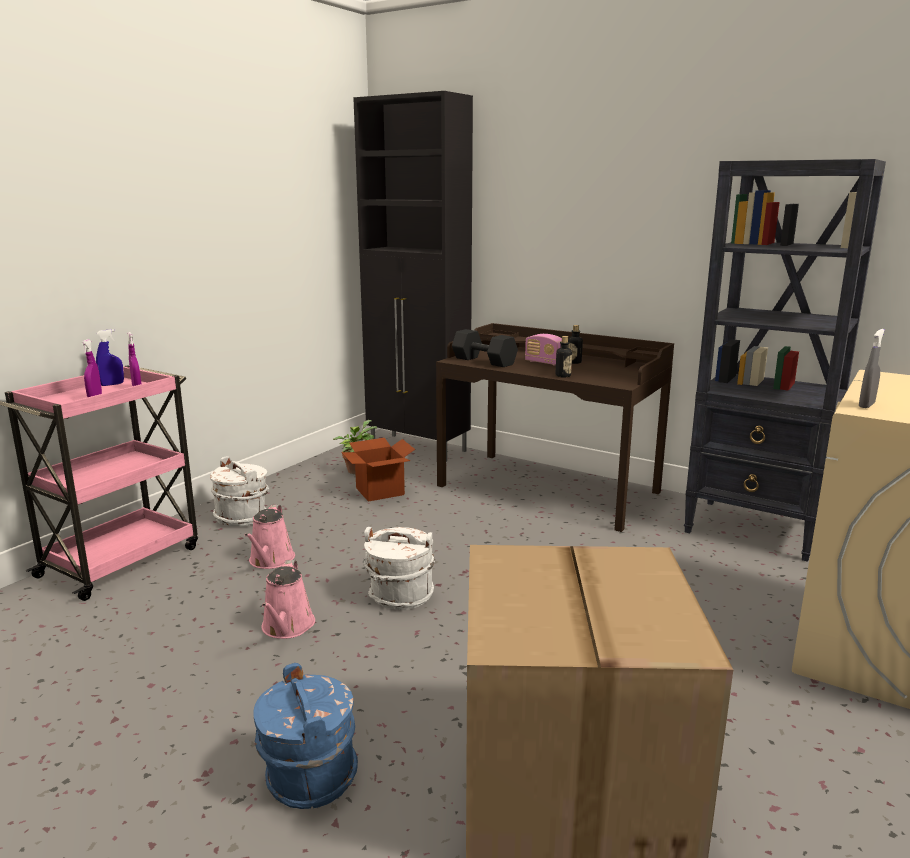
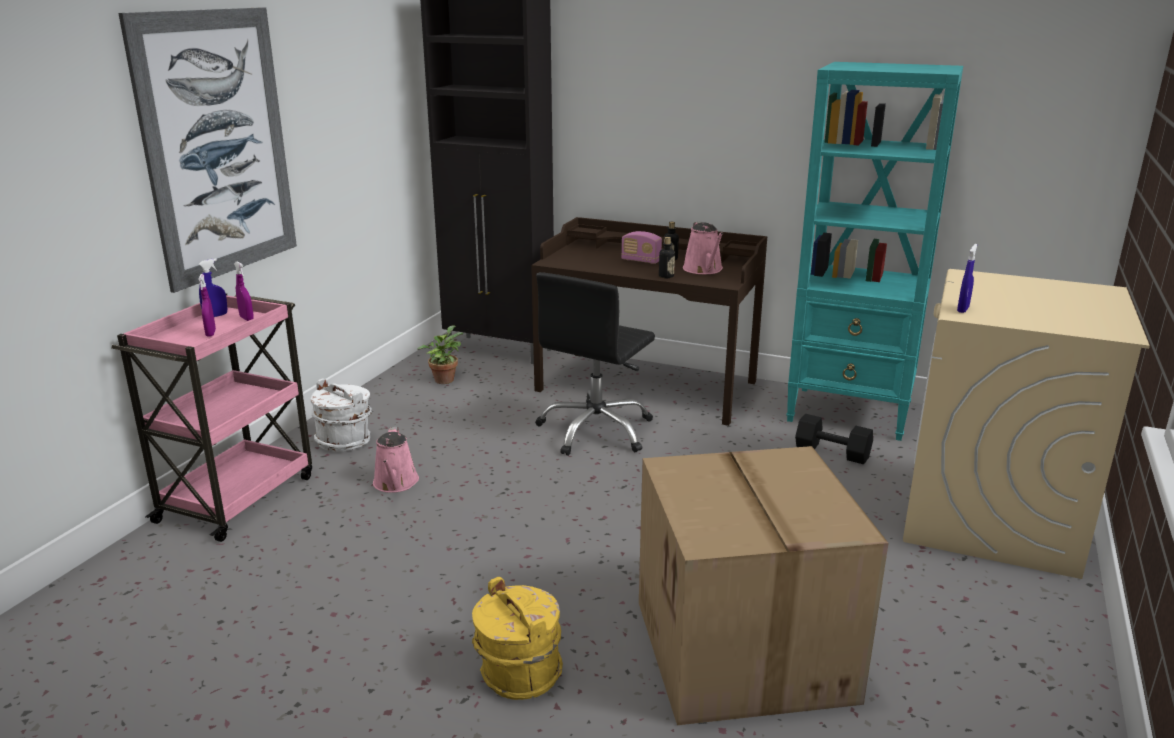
camera: 10 degrees left, 5 degrees up
blue bucket [253,663,358,809] -> yellow bucket [472,577,563,700]
pink watering can [261,560,315,639] -> pink watering can moved to [683,222,724,274]
cardboard box [341,438,415,502] -> none
white bucket [363,527,435,610] -> none
black dumbbell [452,329,518,367] -> black dumbbell moved to [795,414,873,464]
black bookcase [684,159,886,562] -> turquoise bookcase [786,62,963,441]
grey spray bottle [859,329,885,408] -> blue spray bottle [957,244,977,313]
none -> picture [118,7,297,293]
none -> black office chair [535,272,655,456]

